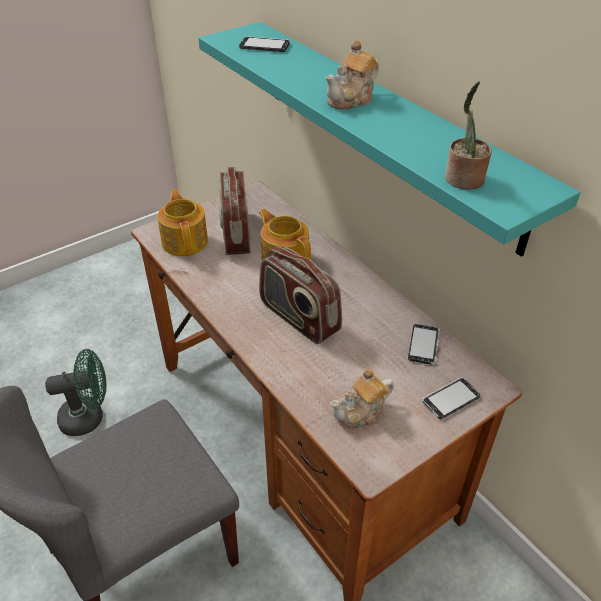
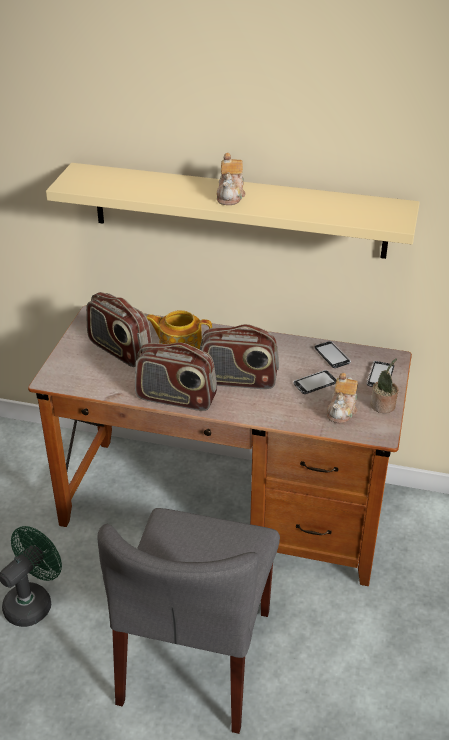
camera: 40 degrees left, 5 degrees down
teapot [157,189,208,256] -> none
turquoise shelf [198,22,581,257] -> beige shelf [46,163,420,259]
phone [239,36,290,52] -> phone moved to [293,370,337,394]
potted plant [445,81,492,189] -> potted plant moved to [370,358,399,413]
none -> radio [135,343,217,411]

